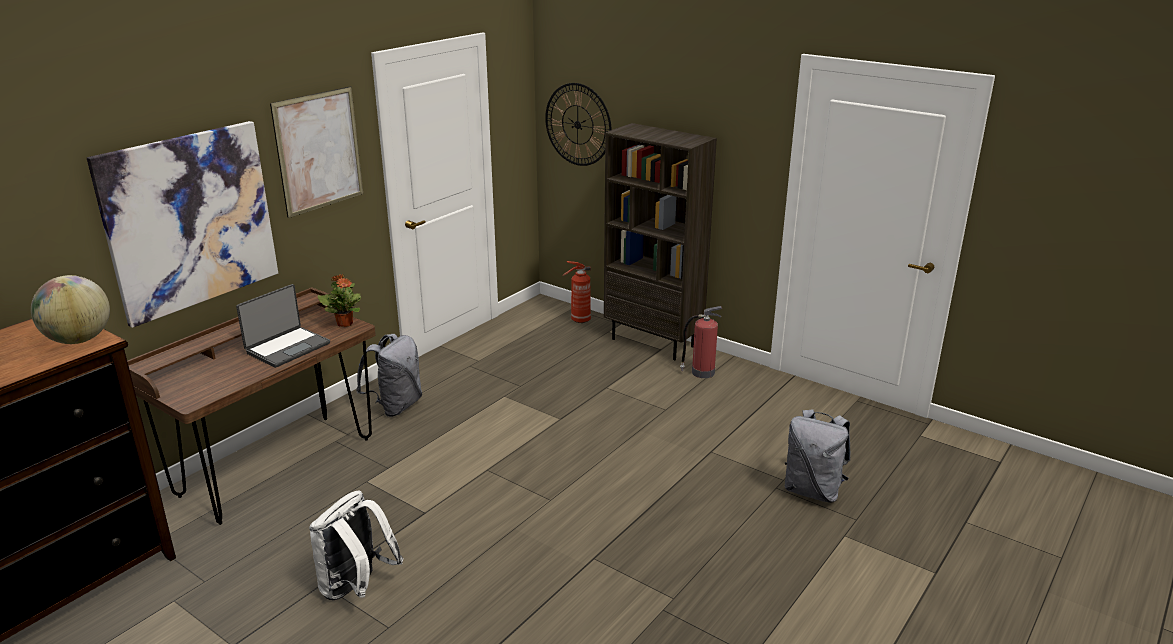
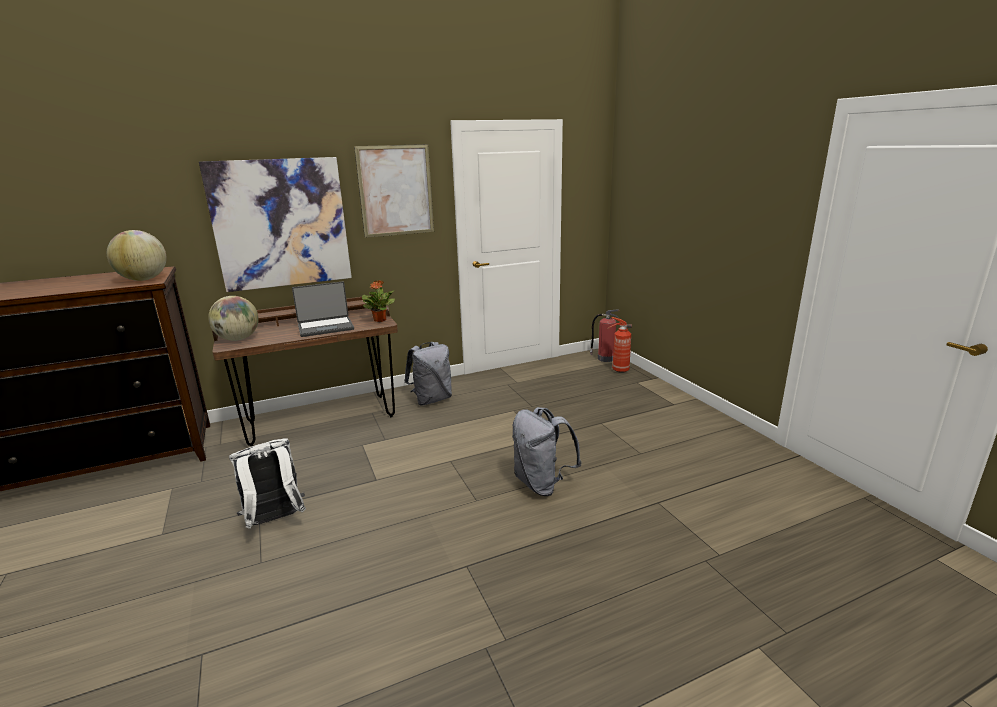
camera: 30 degrees right, 5 degrees down
wall clock [545,83,611,166] -> none
brown bookcase [604,123,717,360] -> none
fire extinguisher [680,306,722,378] -> fire extinguisher moved to [590,309,619,362]
grey backpack [785,409,851,503] -> grey backpack moved to [512,407,582,496]
none -> globe [208,296,259,341]

